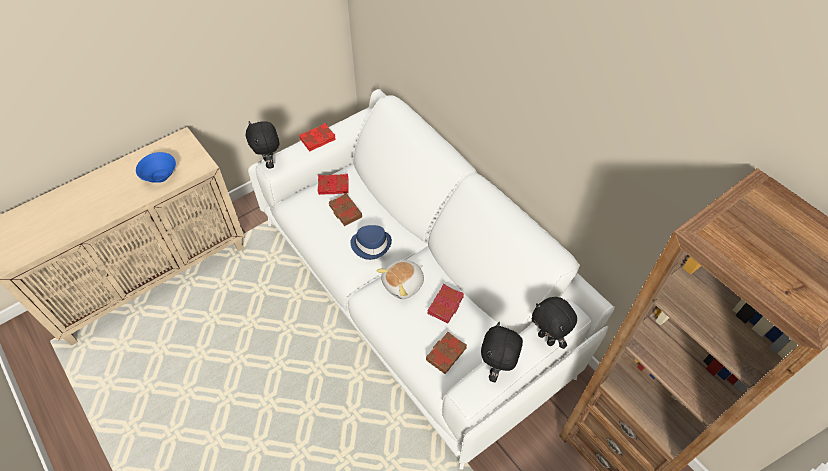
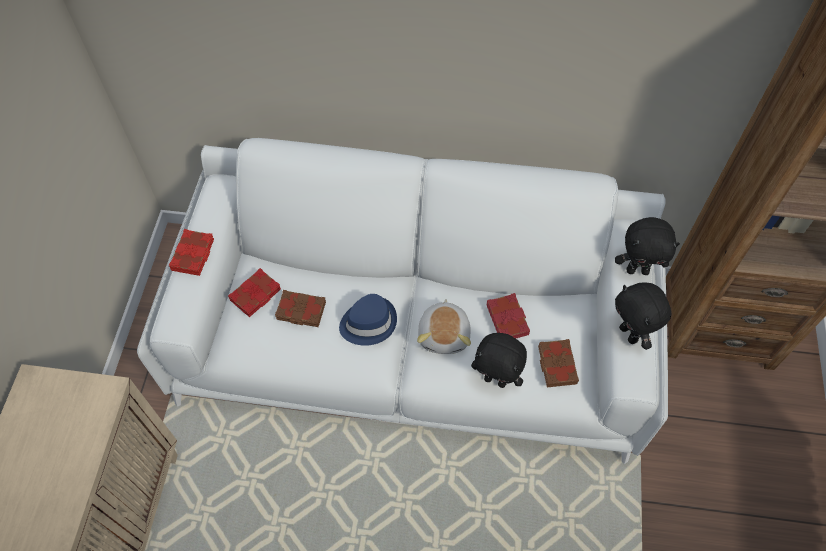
camera: 45 degrees left, 5 degrees up
blue bowl [136,152,176,183] -> none
black plush toy [246,121,279,168] -> black plush toy moved to [471,333,527,388]

